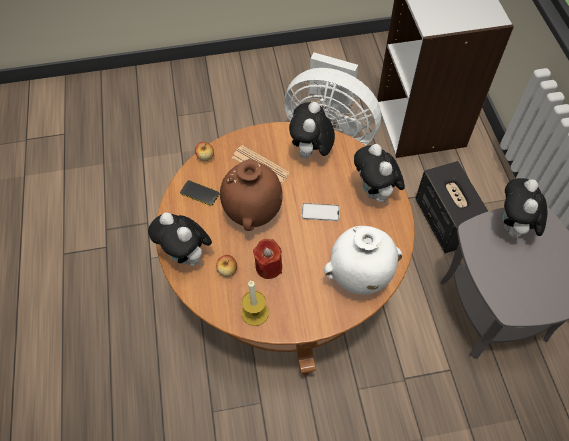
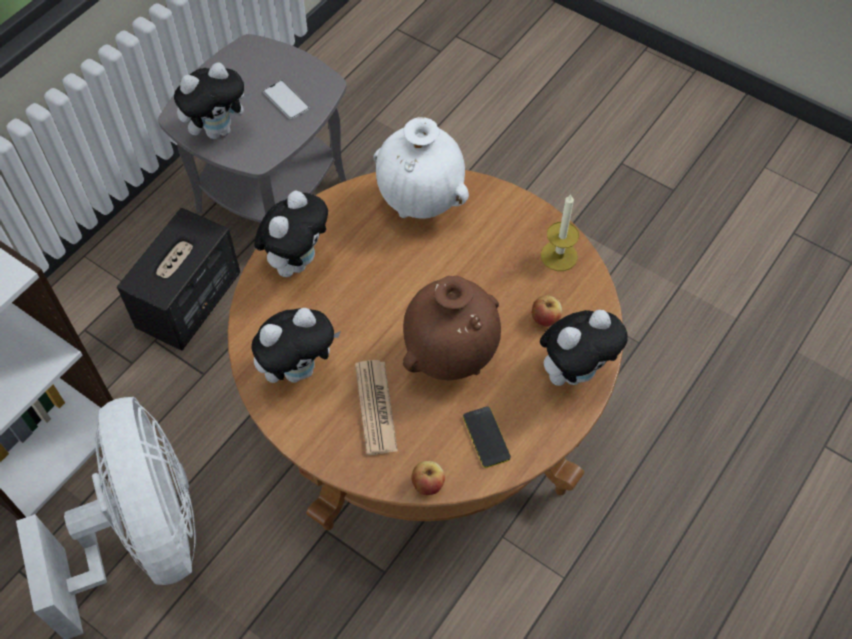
camera: 135 degrees left, 0 degrees up
plush toy [148,212,212,266] -> plush toy turned 60 degrees clockwise [540,310,628,386]
red candle [253,239,282,279] -> none
phone [301,203,340,221] -> phone moved to [263,80,310,120]

